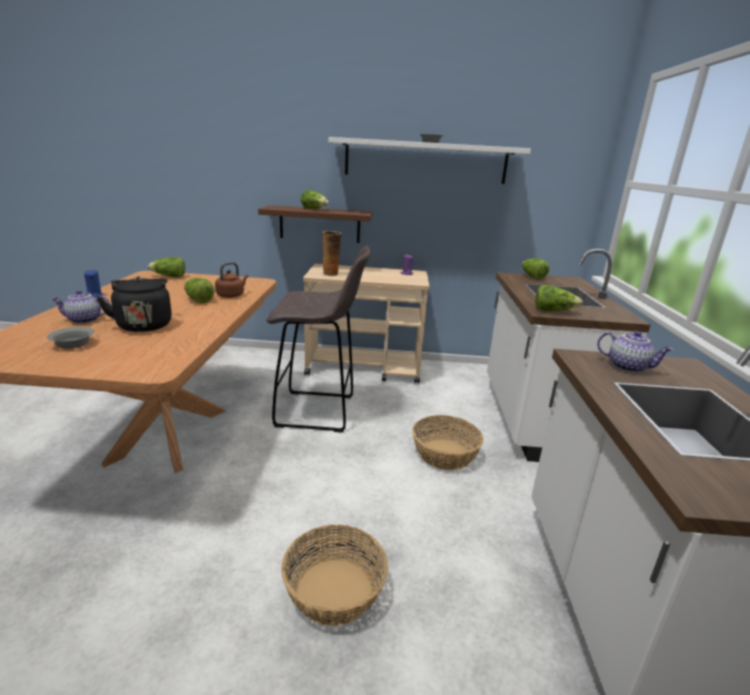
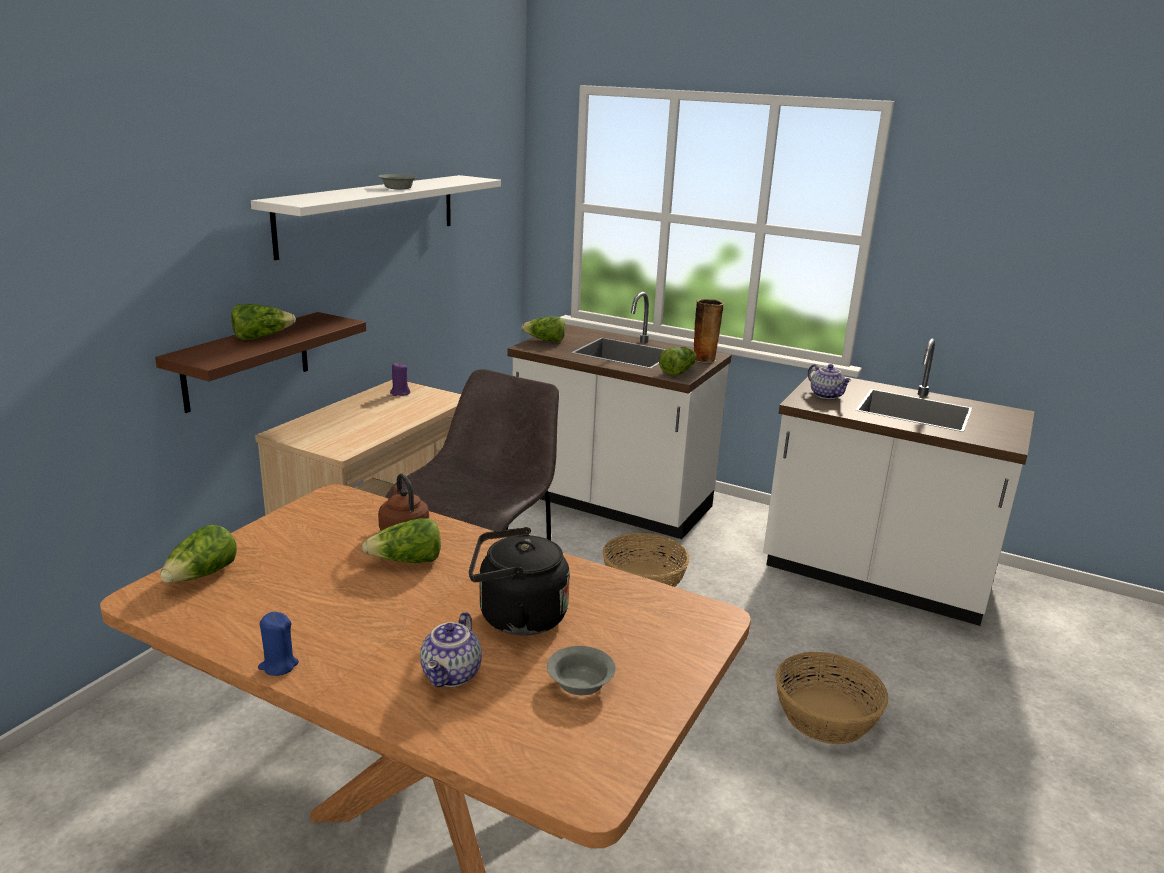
camera: 65 degrees left, 0 degrees up
vase [322,231,342,276] -> vase moved to [694,299,724,363]
teapot [597,331,673,373] -> teapot turned 90 degrees clockwise [808,364,851,399]

